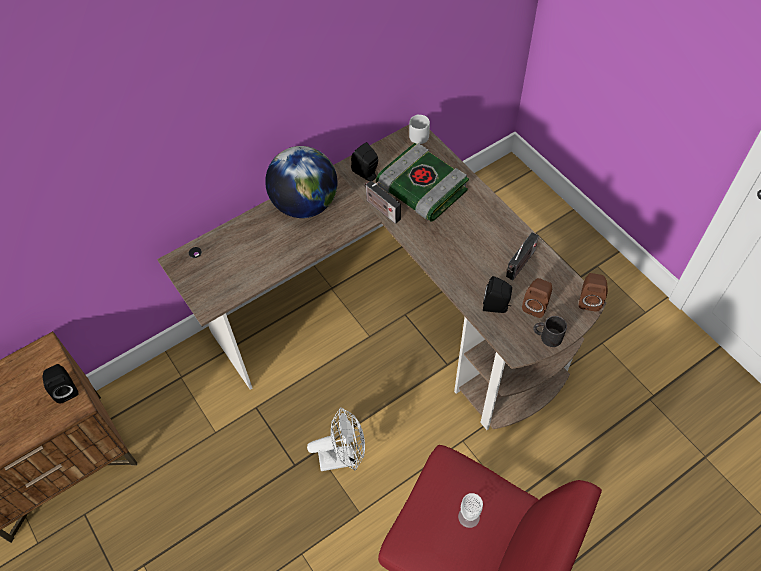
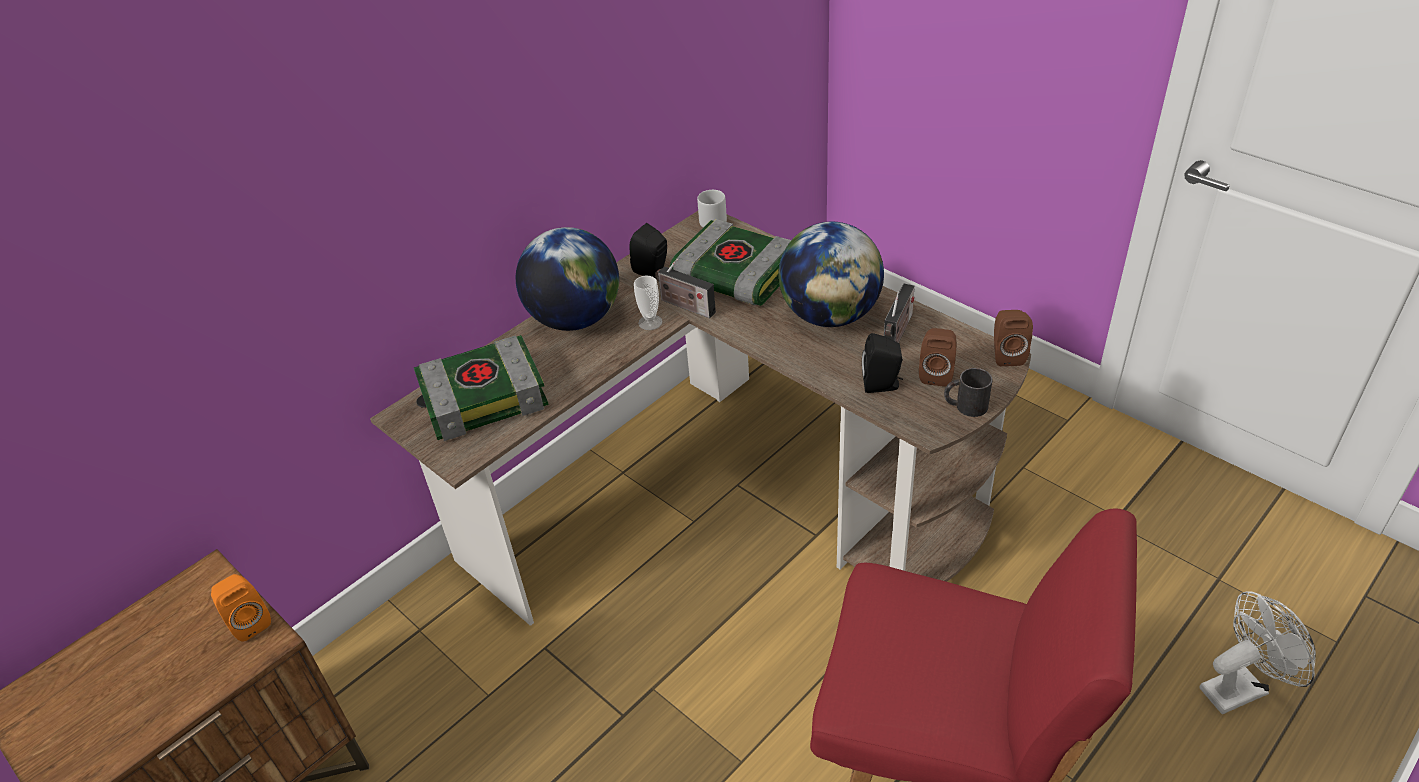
camera: 10 degrees left, 15 degrees down
black speaker [42,364,79,404] -> orange speaker [211,574,271,642]
white fan [307,407,365,471] -> white fan moved to [1199,591,1316,714]
cup [458,493,483,528] -> cup moved to [634,276,662,330]
none -> book [414,335,549,441]
none -> globe [778,222,884,327]

